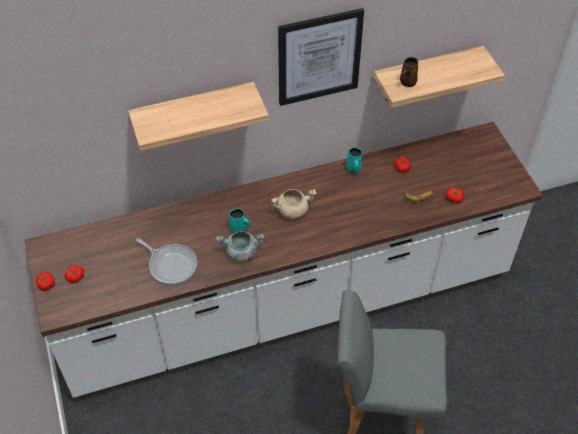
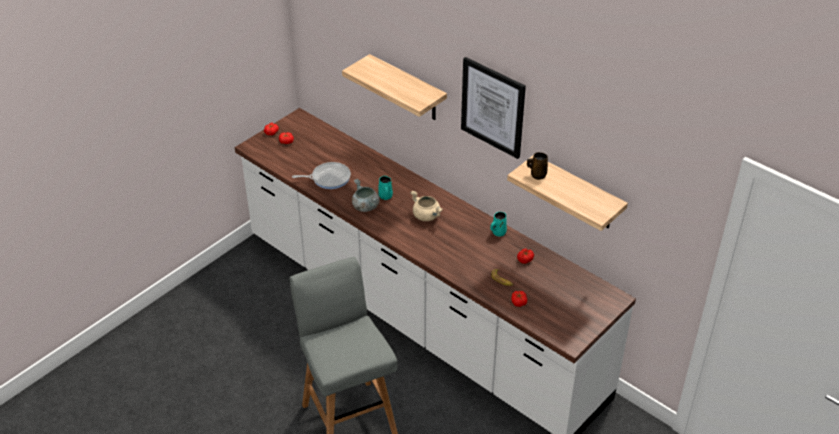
camera: 60 degrees right, 10 degrees down
frying pan [136,238,197,285] -> frying pan turned 105 degrees counterclockwise [292,162,351,189]

